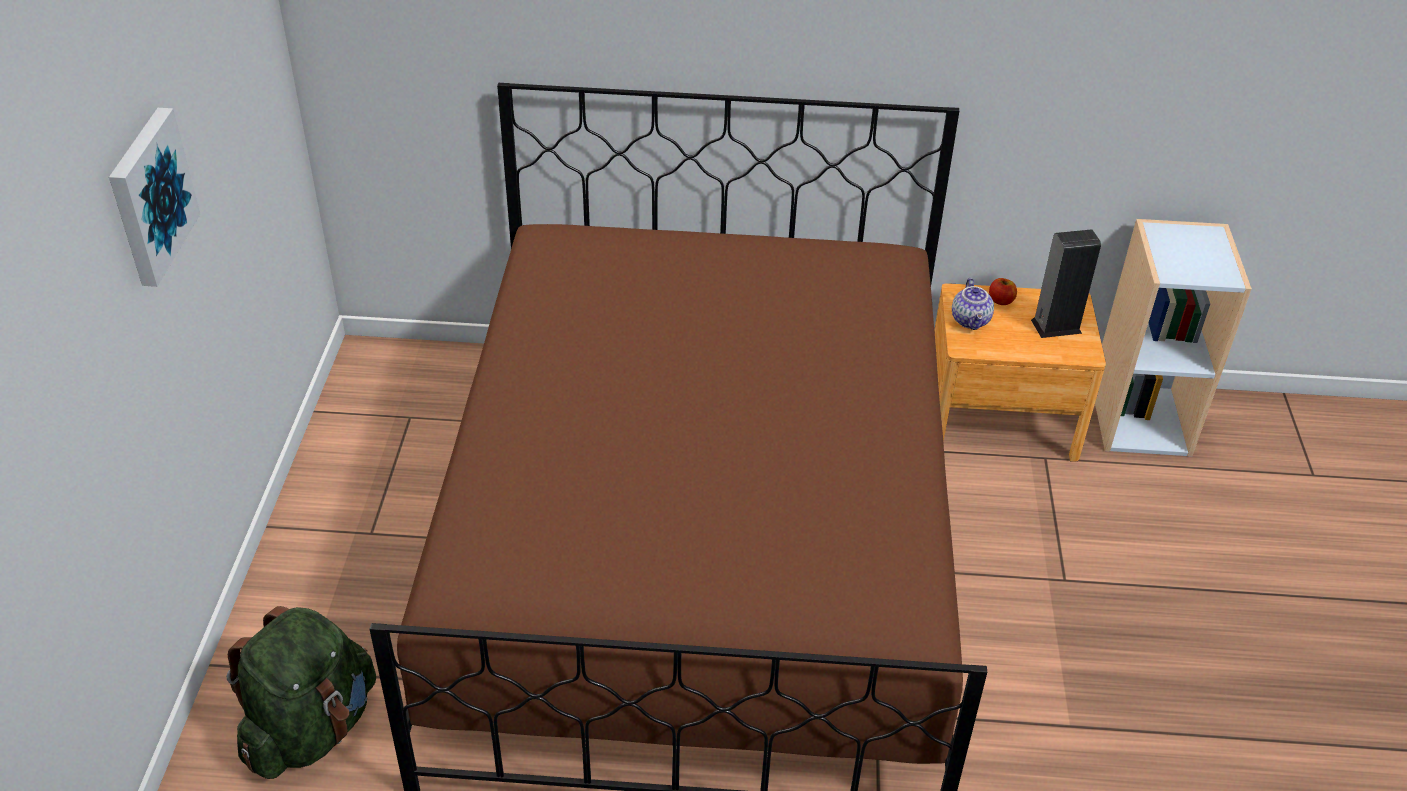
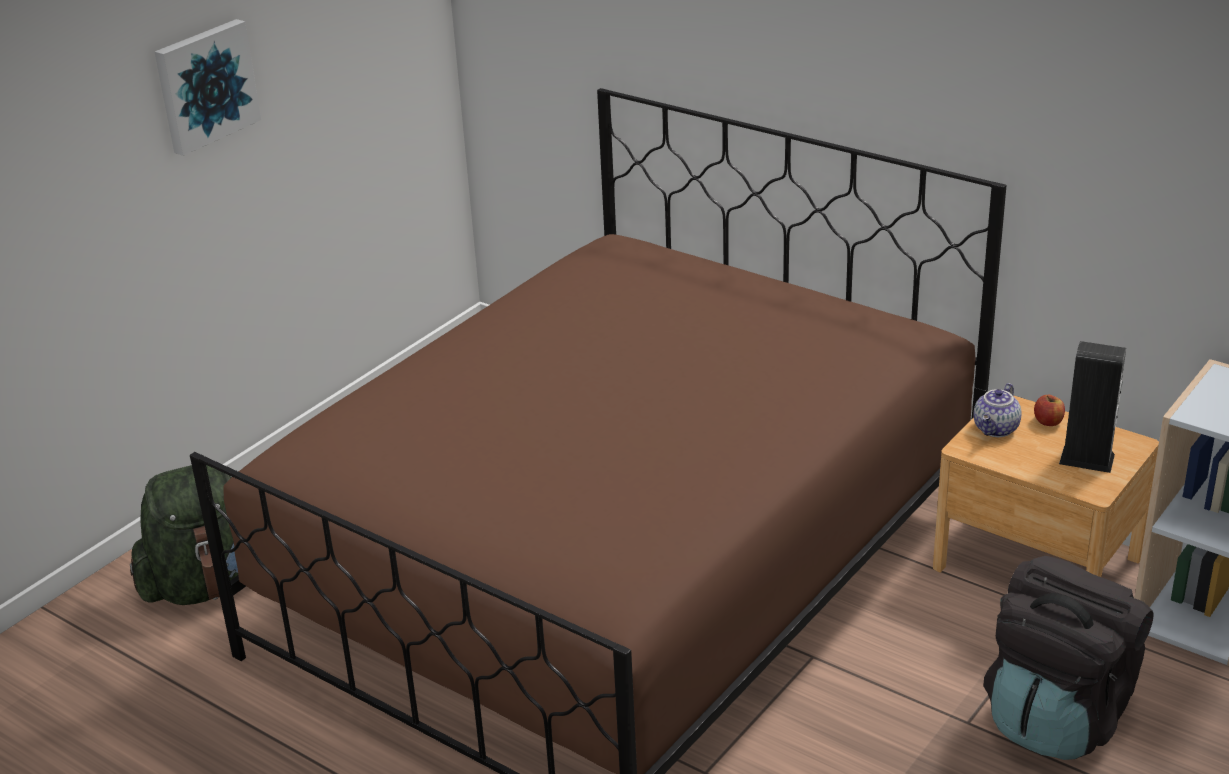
camera: 35 degrees right, 10 degrees down
none -> black backpack [983,556,1154,760]

